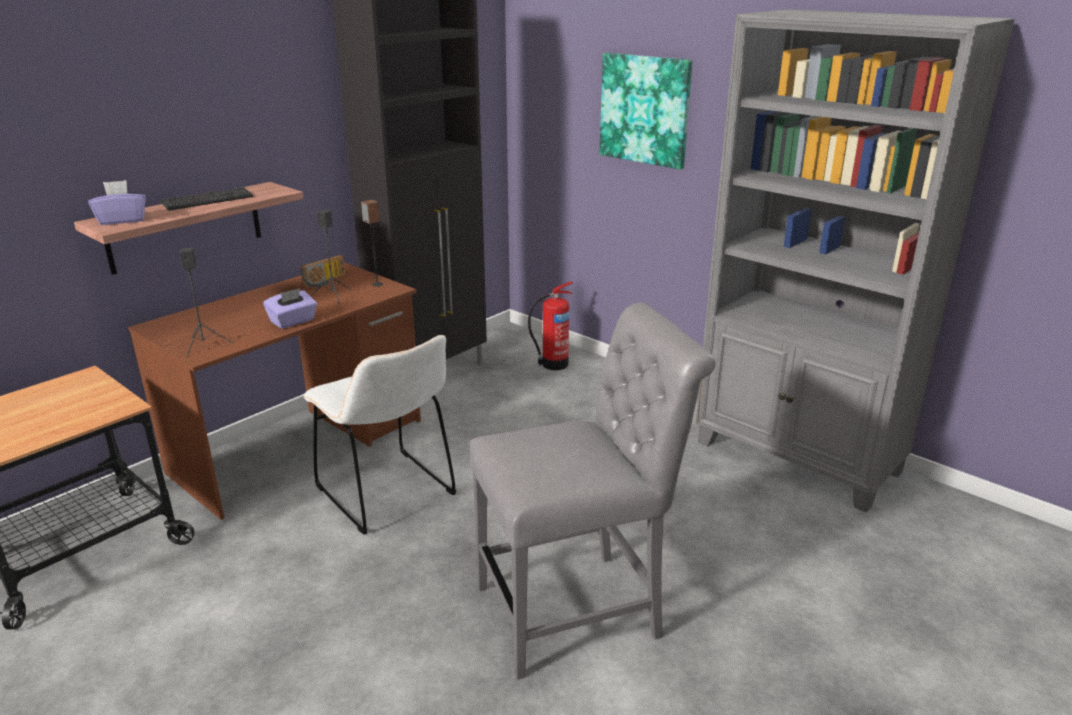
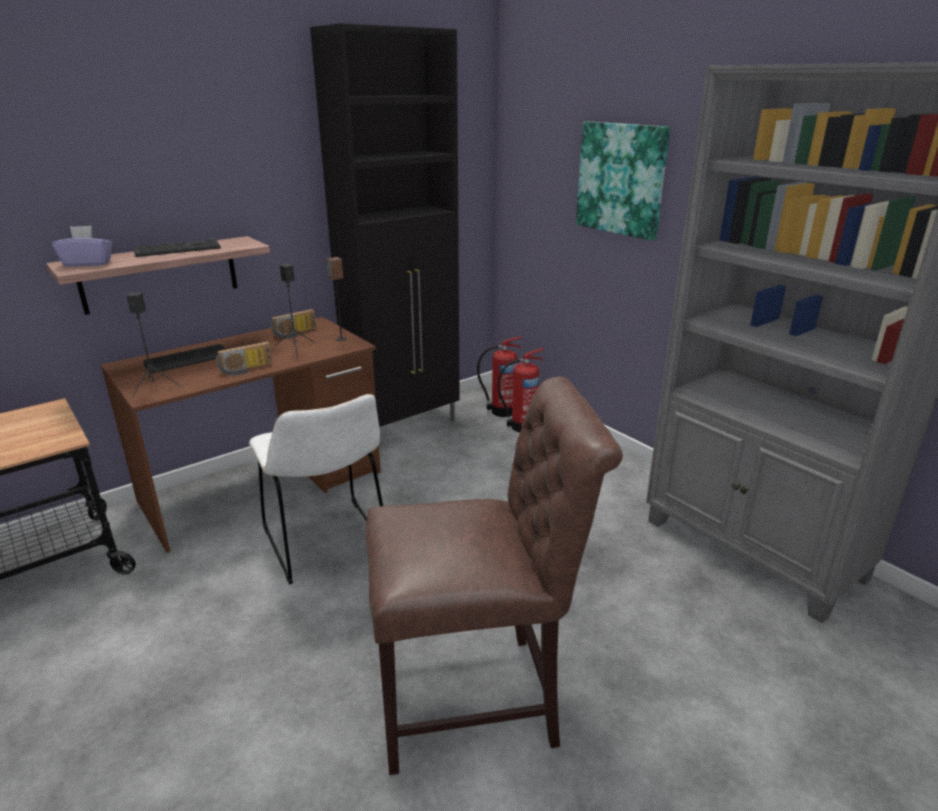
camera: 10 degrees right, 0 degrees up
purple tissue box [263,288,317,329] -> radio [216,342,272,375]
grey chair [470,303,716,680] -> brown chair [366,376,623,775]
none -> keyboard [143,344,226,373]
none -> fire extinguisher [477,336,522,417]

